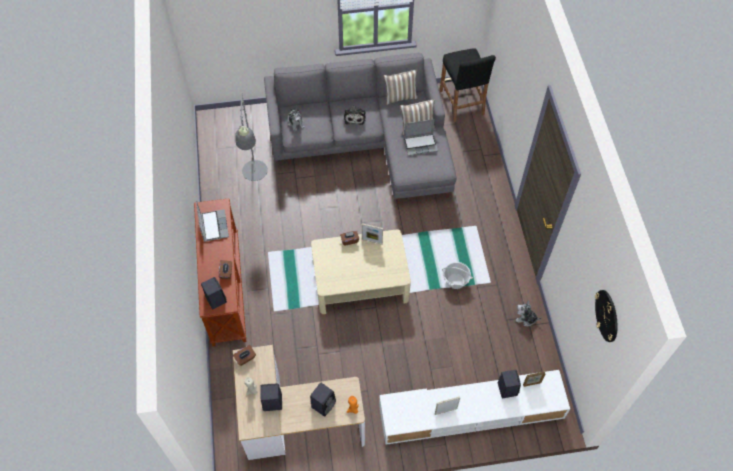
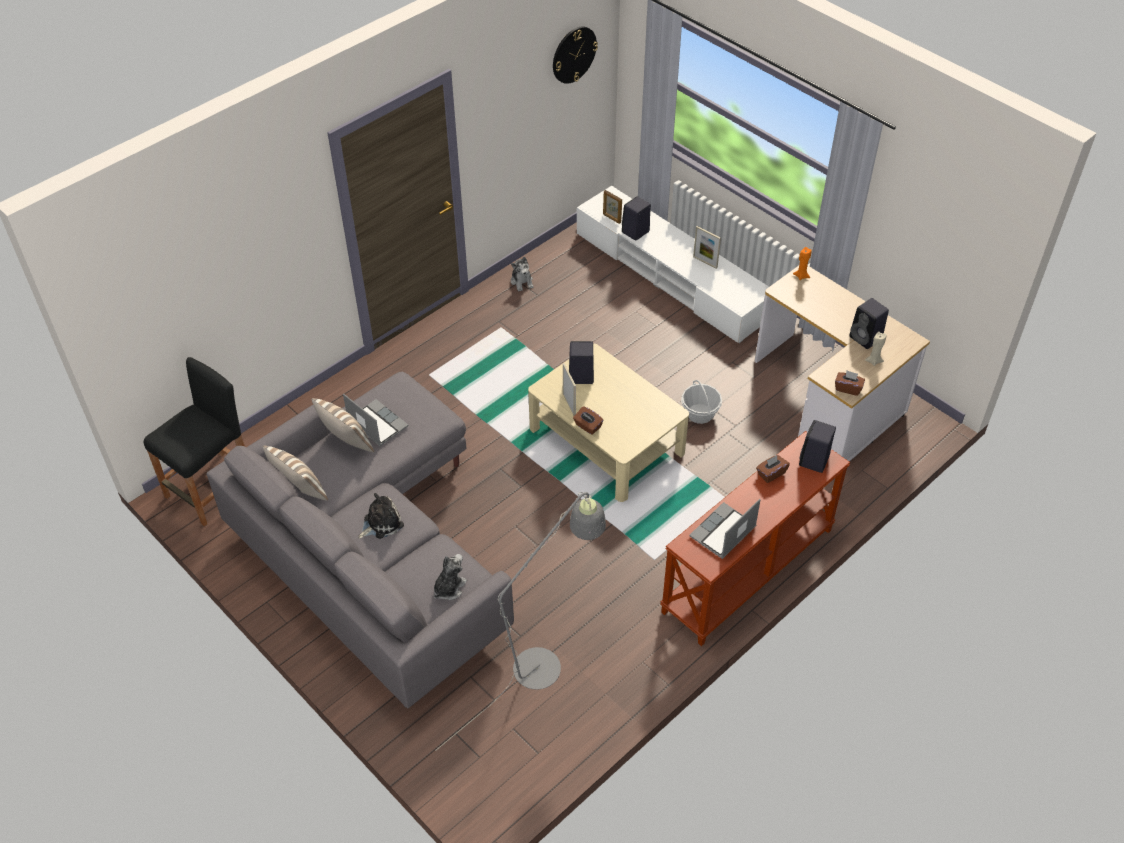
camera: 125 degrees left, 10 degrees down
black speaker [310,383,336,417] -> black speaker moved to [569,341,594,384]
basket [442,262,473,289] -> basket moved to [681,380,722,424]

